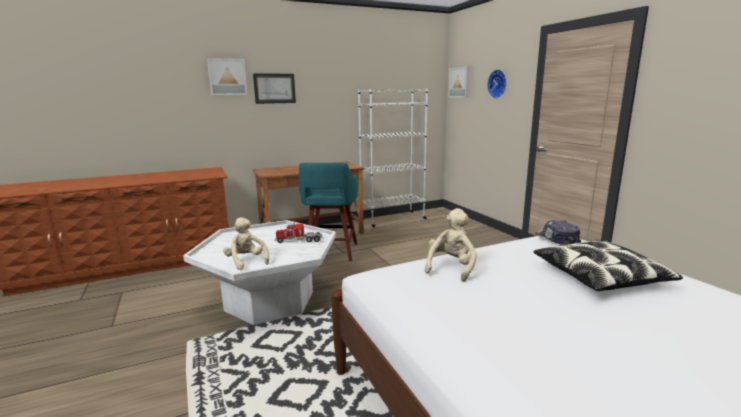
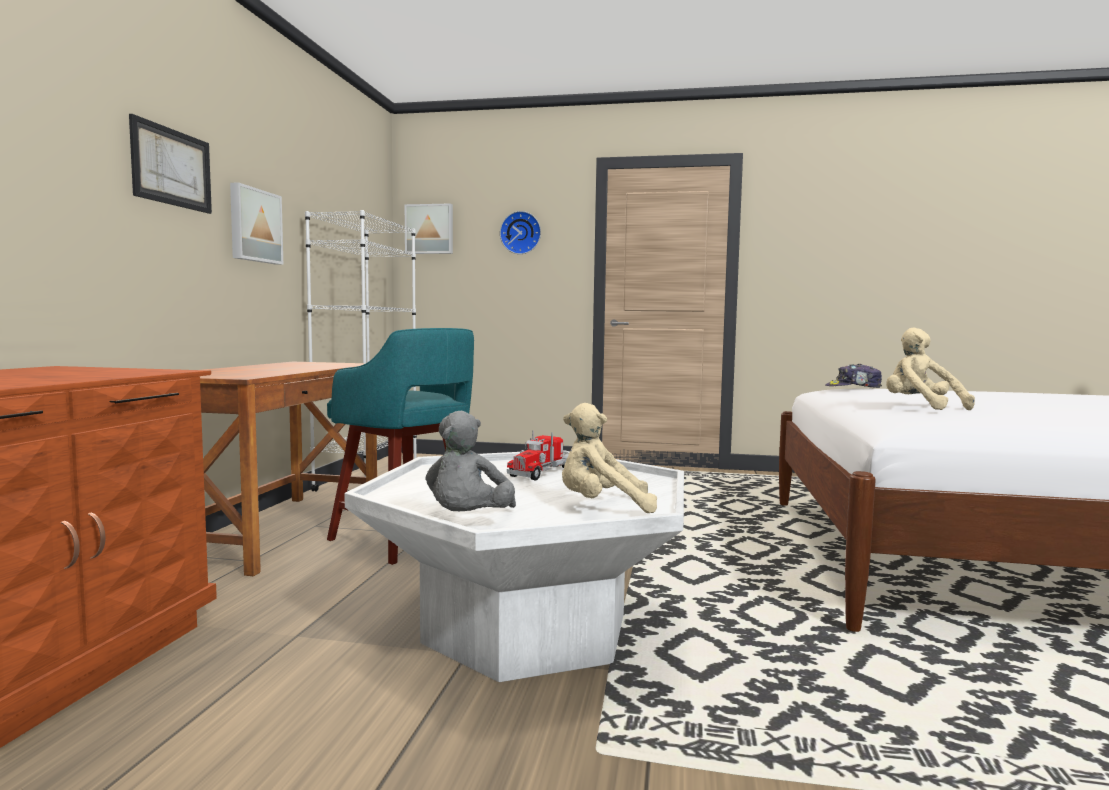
camera: 55 degrees left, 10 degrees down
picture [207,58,247,95] -> picture moved to [230,182,283,265]
pillow [534,240,683,291] -> none
none -> grey plush toy [425,411,516,512]

